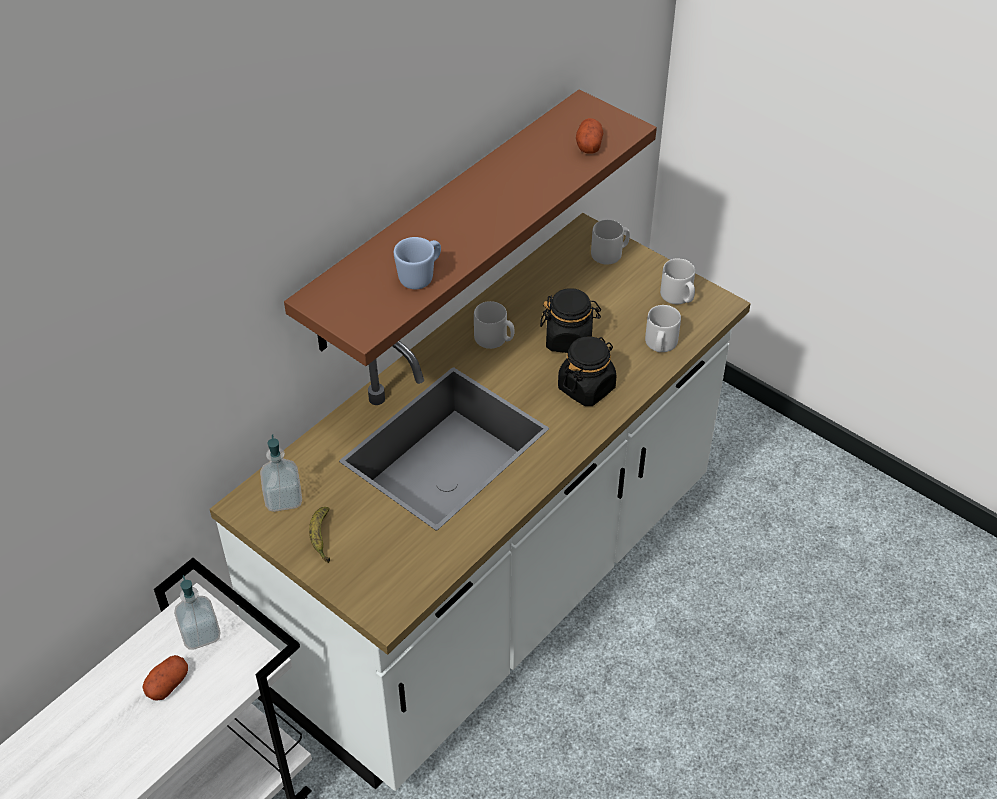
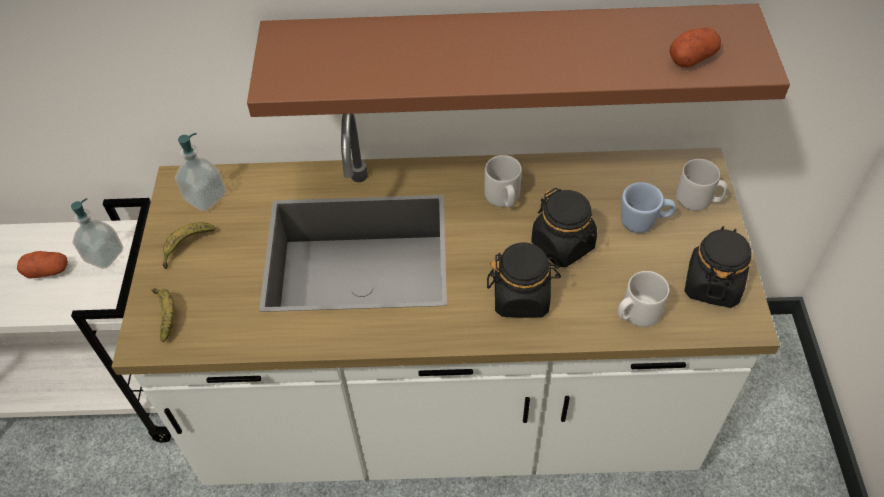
camera: 50 degrees right, 5 degrees up
blue mug [394,237,441,289] -> blue mug moved to [621,182,676,233]
grey mug [660,258,695,304] -> black jar [685,226,751,308]
none -> banana [151,288,175,342]

